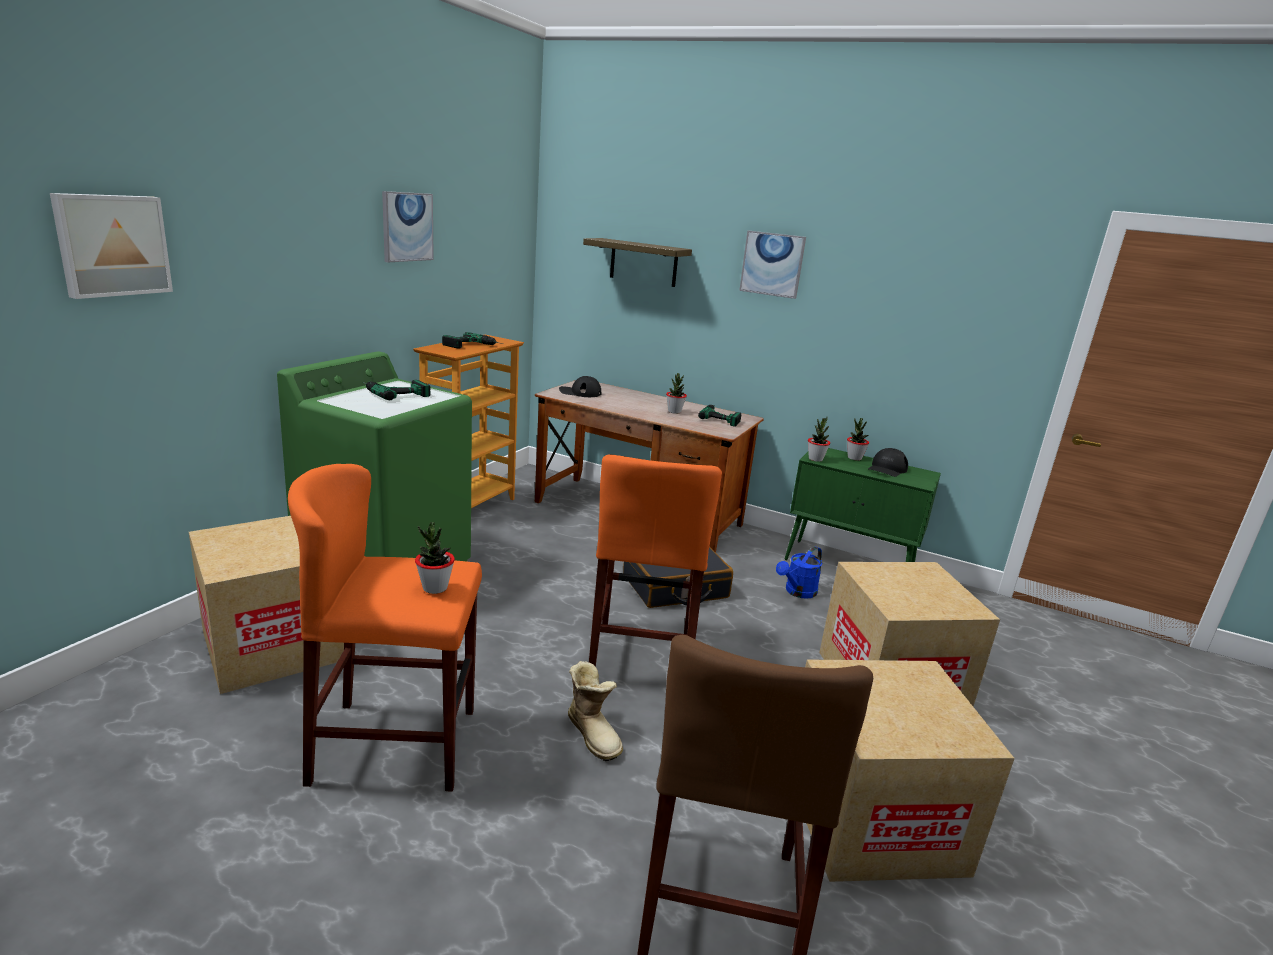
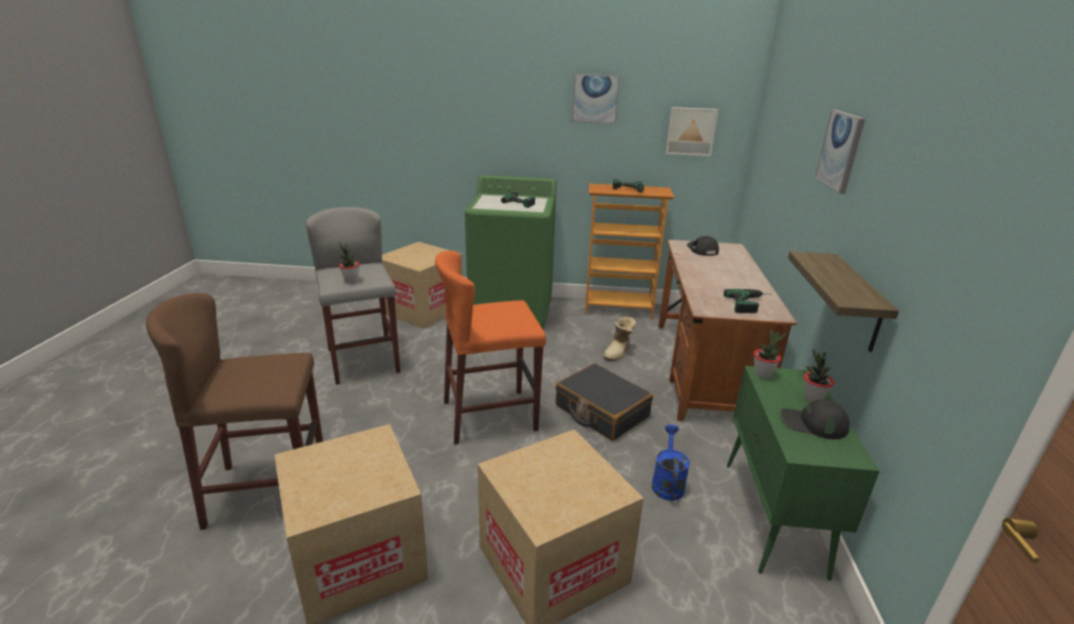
camera: 70 degrees right, 5 degrees up
picture [50,193,173,299] -> picture moved to [666,107,718,156]
orange stool [288,464,482,791] -> grey stool [306,207,400,385]
boot [568,661,623,761] -> boot moved to [603,317,636,362]
shelf [583,238,692,287] -> shelf moved to [788,251,899,352]
potted plant [666,373,687,414] -> none
blue watering can [776,547,822,599] -> blue watering can turned 75 degrees clockwise [652,425,690,501]

